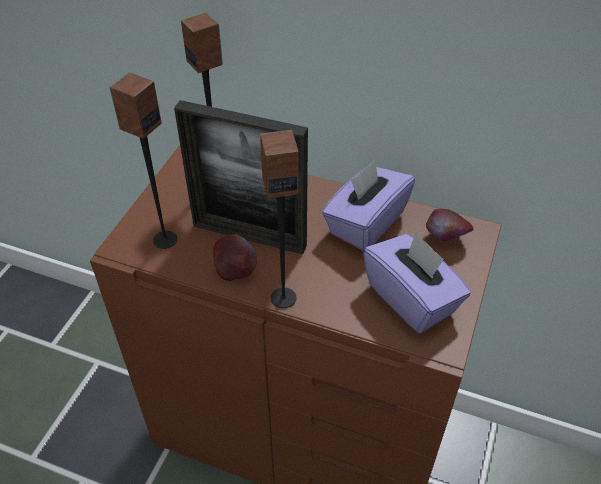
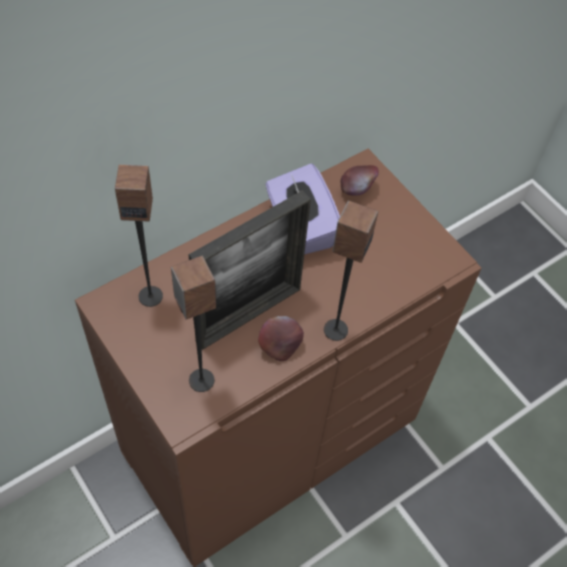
camera: 60 degrees left, 10 degrees up
purple tissue box [363,232,471,333] -> none

